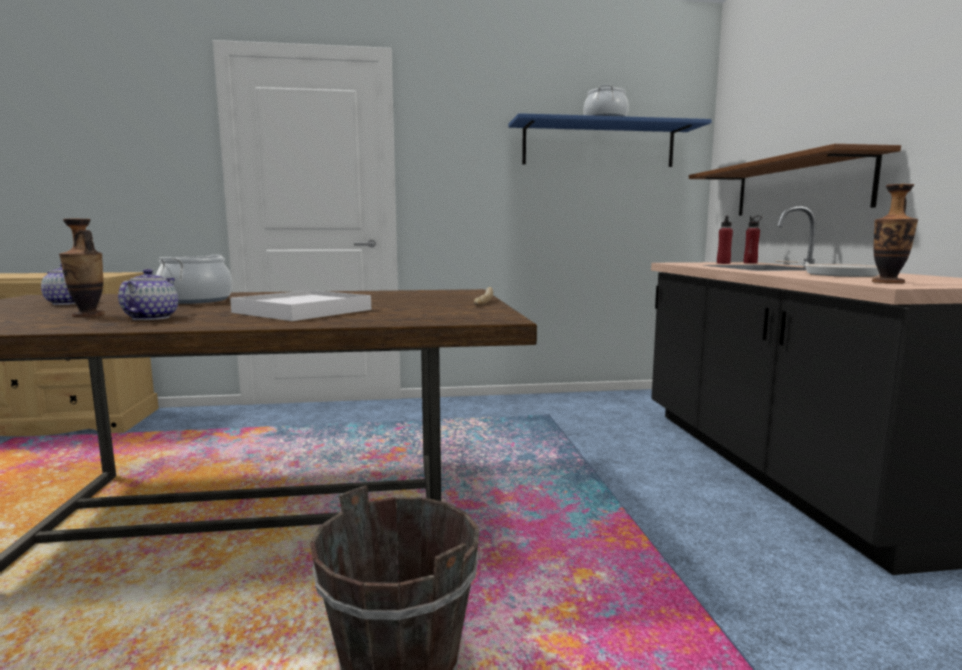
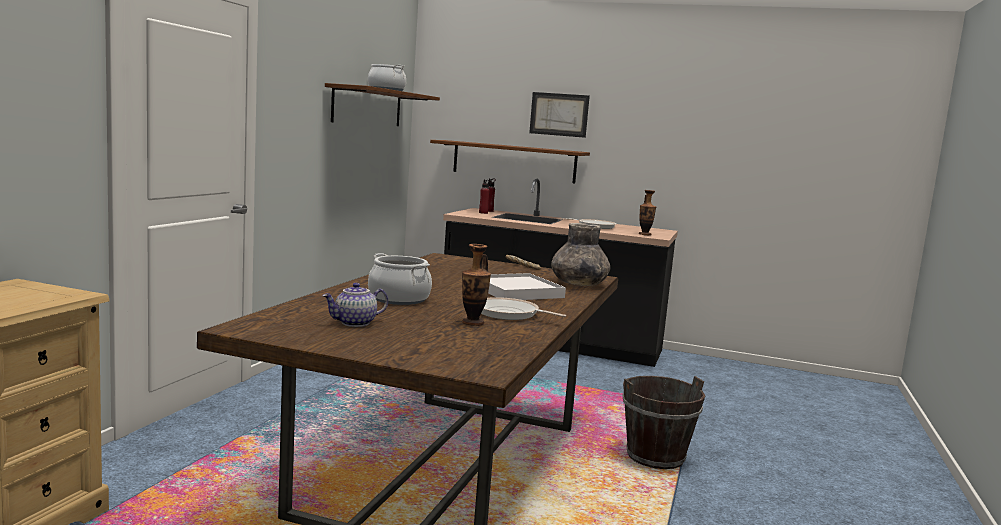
camera: 65 degrees left, 0 degrees up
teapot [118,269,178,320] -> frying pan [481,297,566,320]
blue shelf [509,113,712,167] -> brown shelf [325,83,440,126]
none -> picture [529,92,590,138]
none -> grey vase [551,223,610,286]

